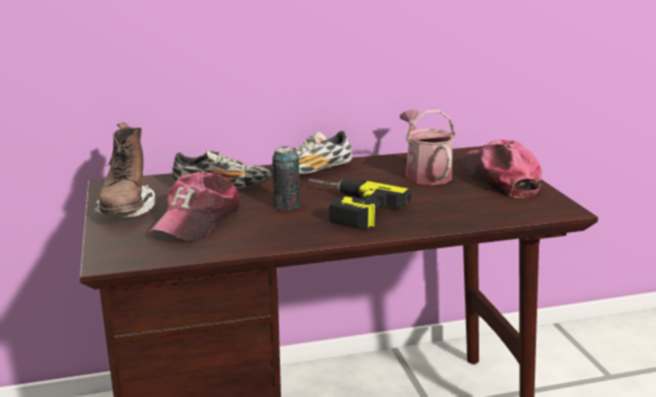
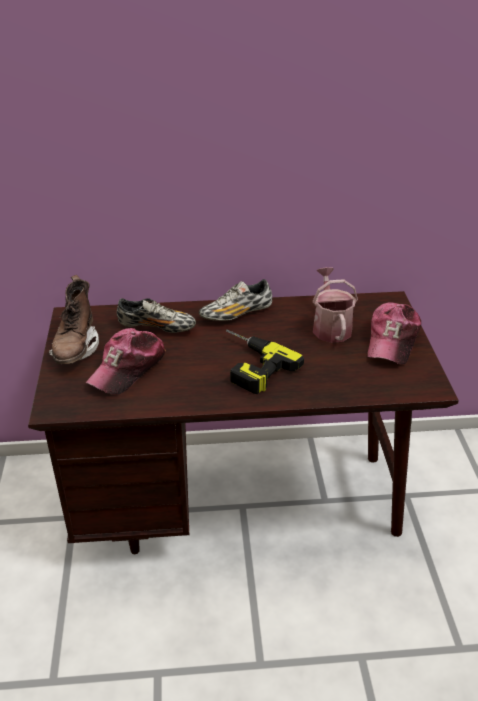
camera: 10 degrees right, 15 degrees up
can [272,146,300,210] -> none
cap [461,140,541,198] -> cap turned 150 degrees counterclockwise [367,302,421,364]

